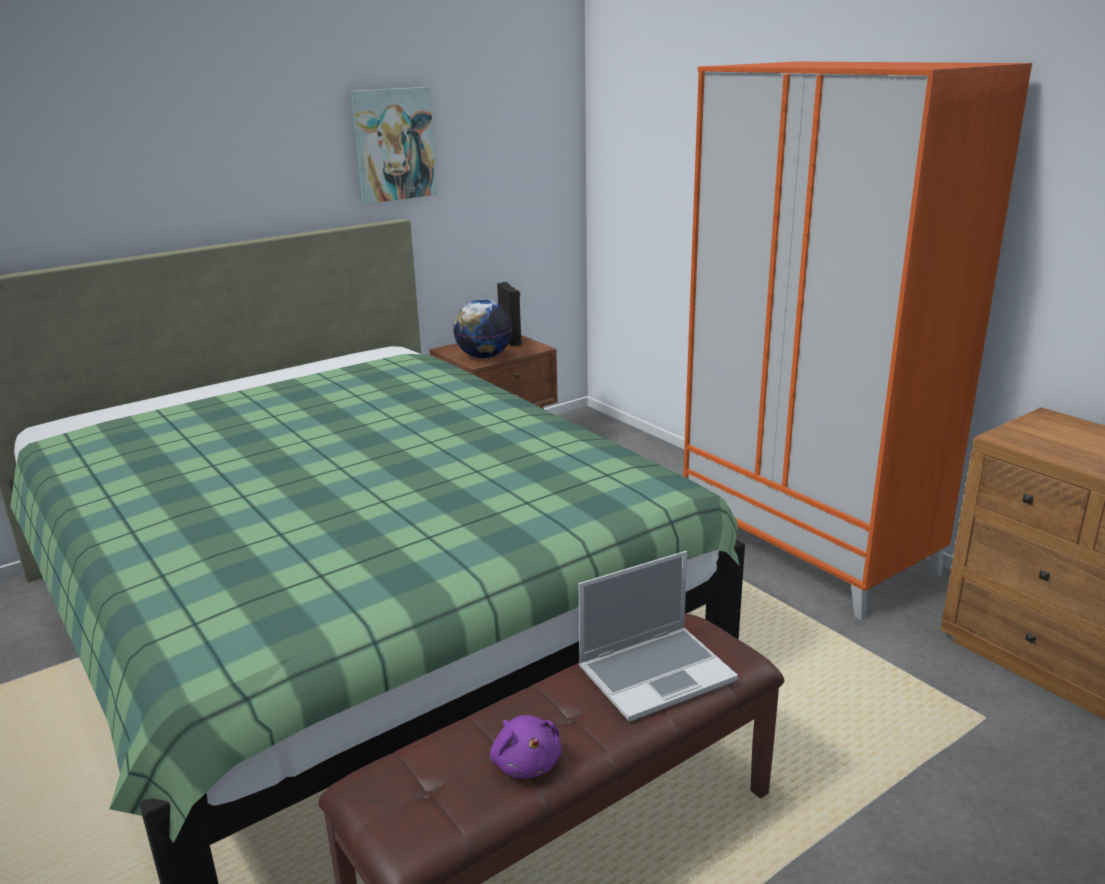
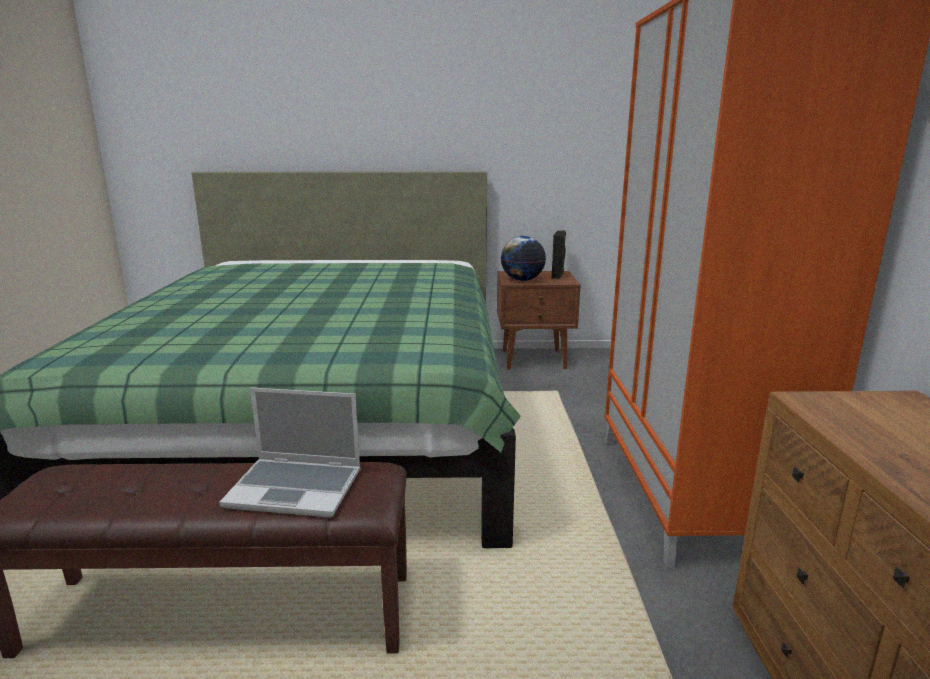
camera: 35 degrees right, 5 degrees down
picture [349,87,438,204] -> none
purple plush toy [490,715,561,779] -> none

